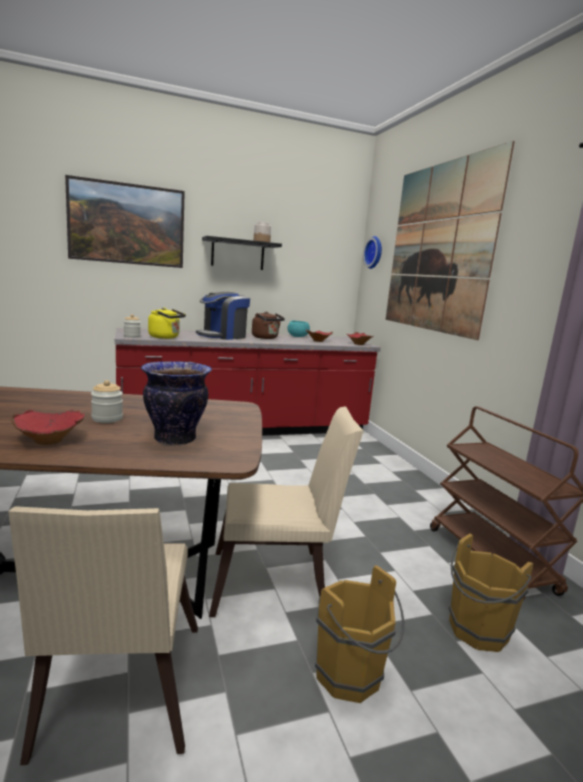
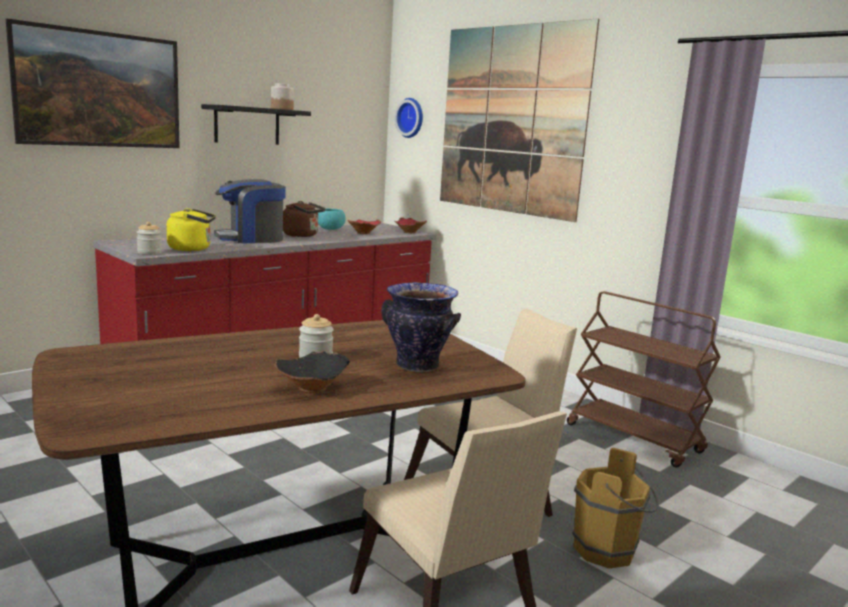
camera: 25 degrees left, 0 degrees up
red bowl [11,409,84,445] -> black bowl [275,351,350,393]
coffee machine [196,292,250,340] -> coffee machine turned 45 degrees clockwise [214,179,286,243]
brown bucket [449,533,533,652] -> none

